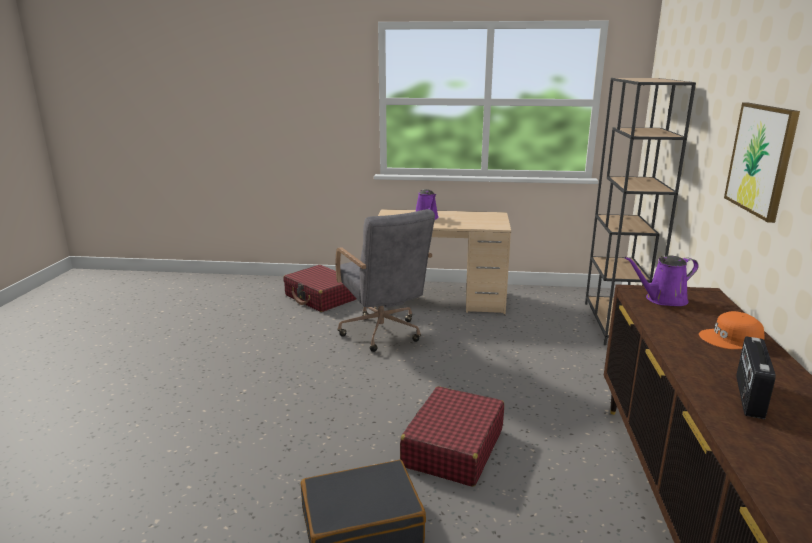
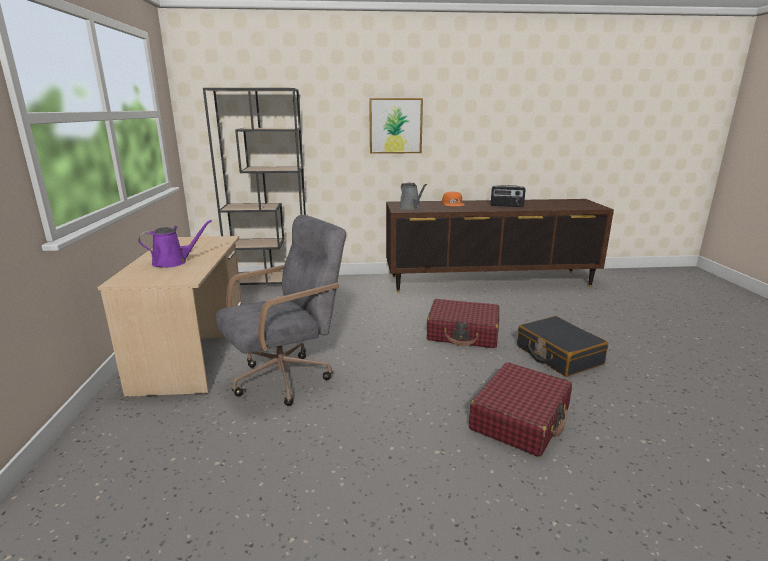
camera: 100 degrees left, 0 degrees up
red suitcase [283,265,356,312] -> red suitcase moved to [469,362,572,457]
purple watering can [624,255,699,306] -> grey watering can [399,182,427,210]

